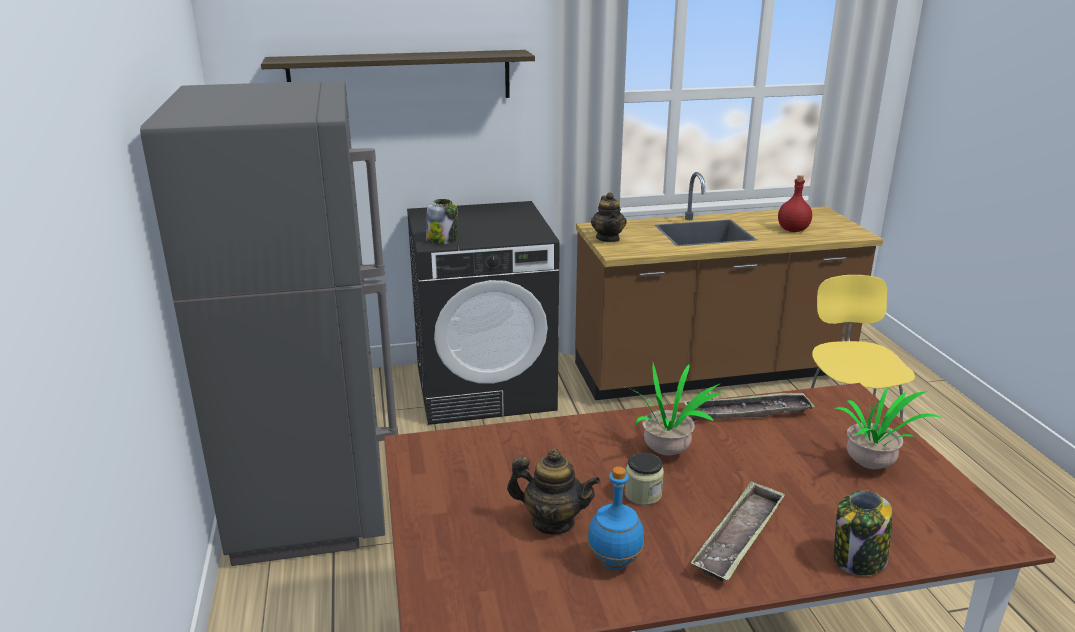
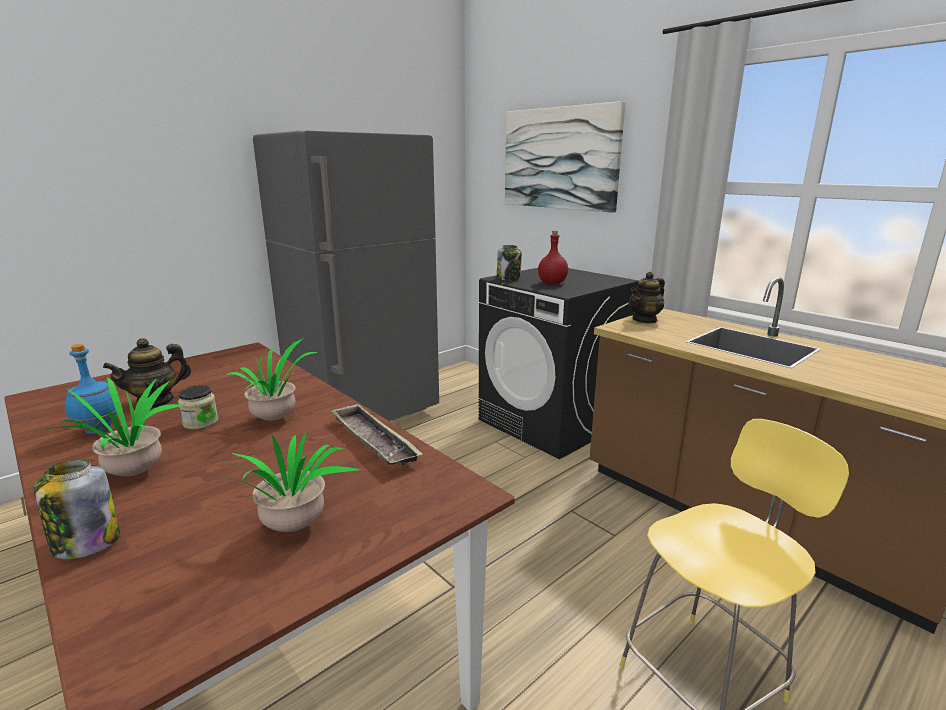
camera: 60 degrees right, 5 degrees down
shelf [261,50,535,98] -> picture [505,101,626,213]
teapot [507,449,601,535] -> teapot turned 60 degrees clockwise [103,338,191,408]
tray [691,480,785,582] -> potted plant [34,378,183,476]
red bottle [778,175,812,232] -> red bottle moved to [538,231,568,284]

